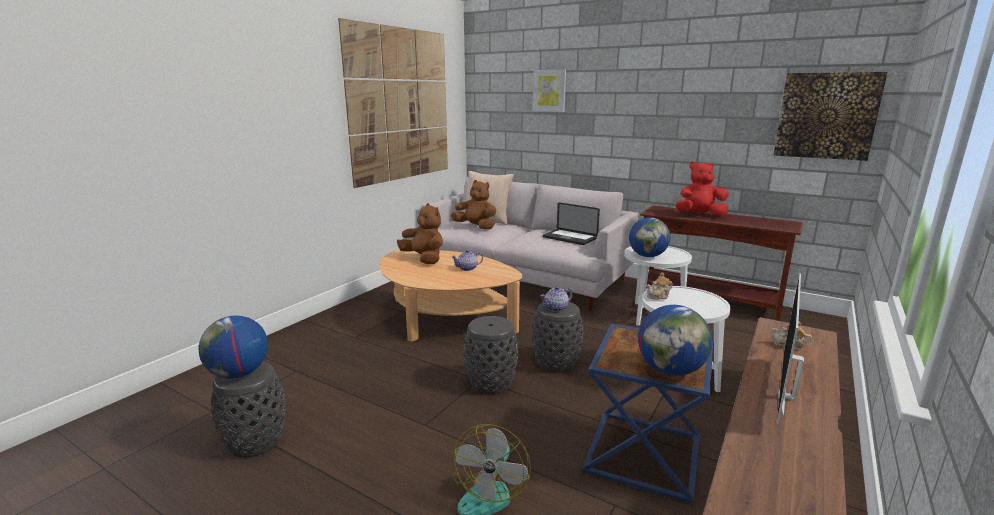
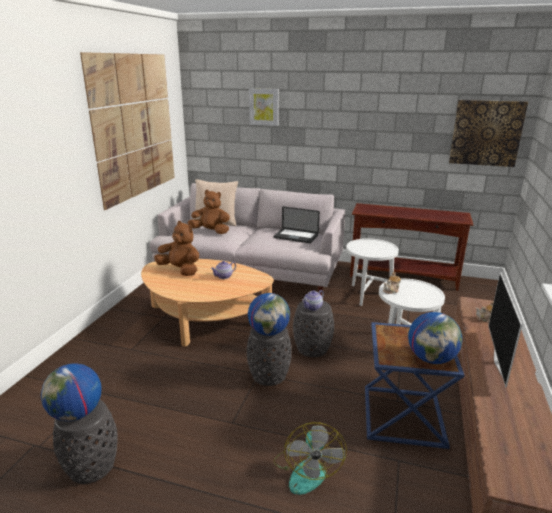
camera: 15 degrees left, 5 degrees up
globe [629,217,670,257] -> globe moved to [248,293,290,336]
red plush toy [676,161,729,216] -> none

